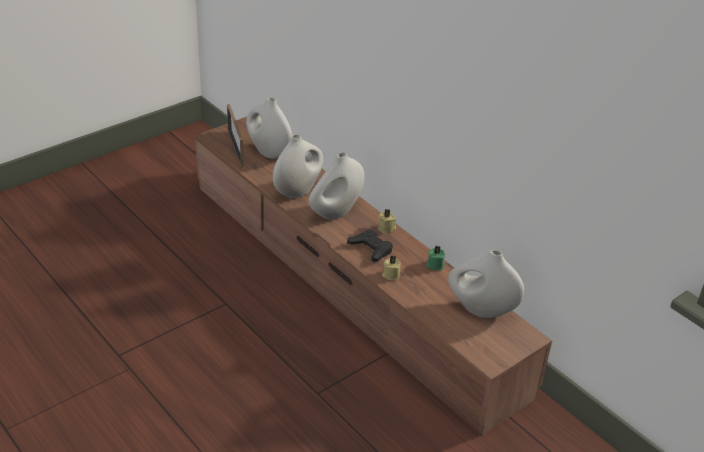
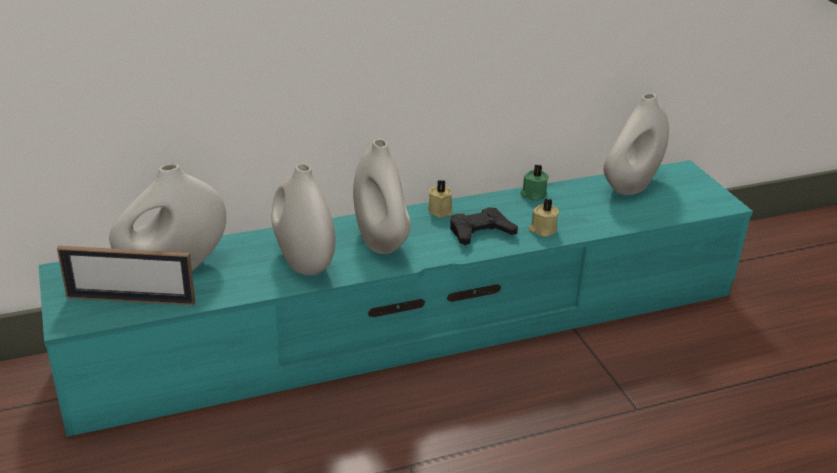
camera: 70 degrees left, 5 degrees down
brown tv stand [194,117,552,435] -> turquoise tv stand [38,160,753,437]

